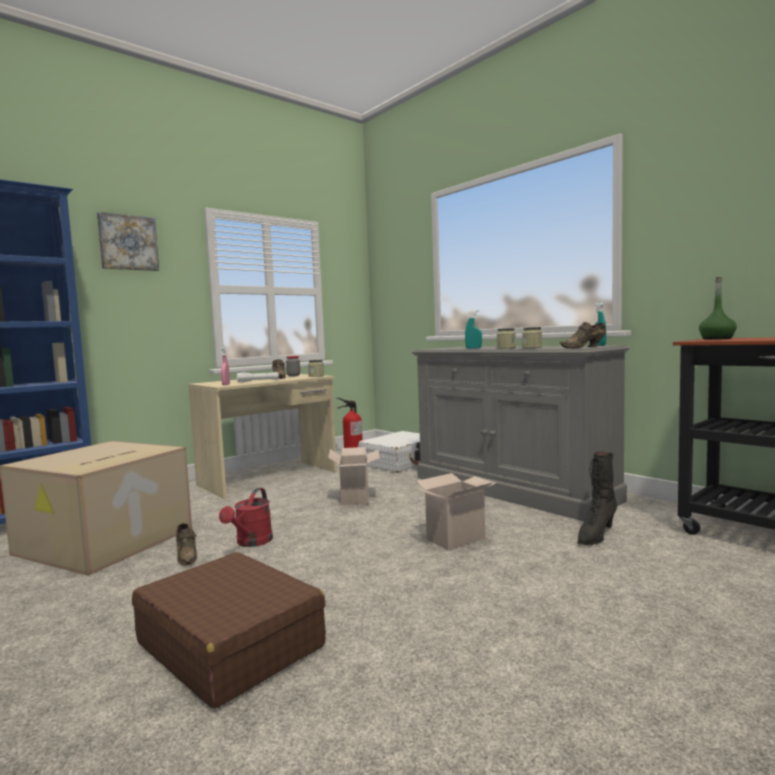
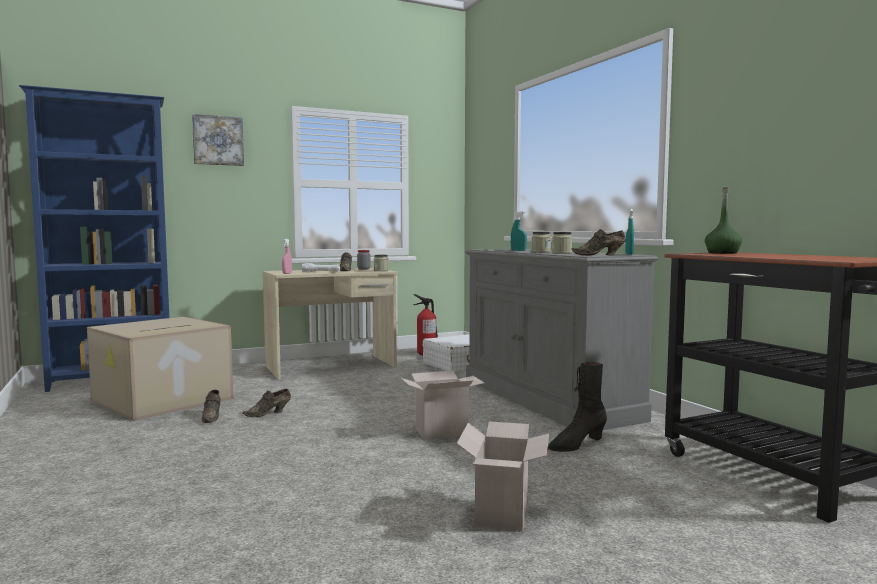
camera: 15 degrees right, 0 degrees up
brown suitcase [132,552,326,709] -> none
red watering can [219,488,273,547] -> brown shoe [242,389,291,417]
cardboard box [328,447,380,506] -> cardboard box moved to [457,422,549,532]

